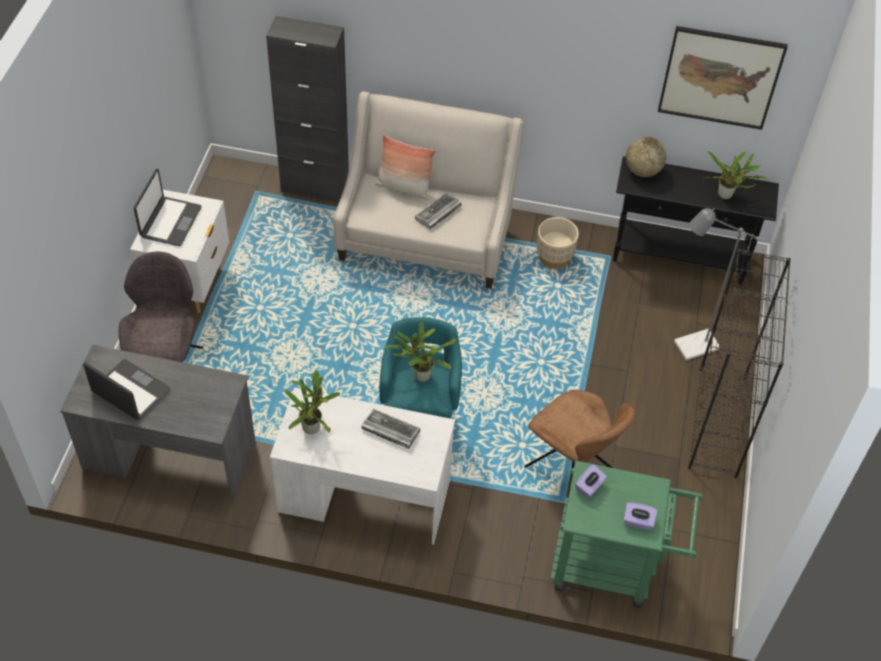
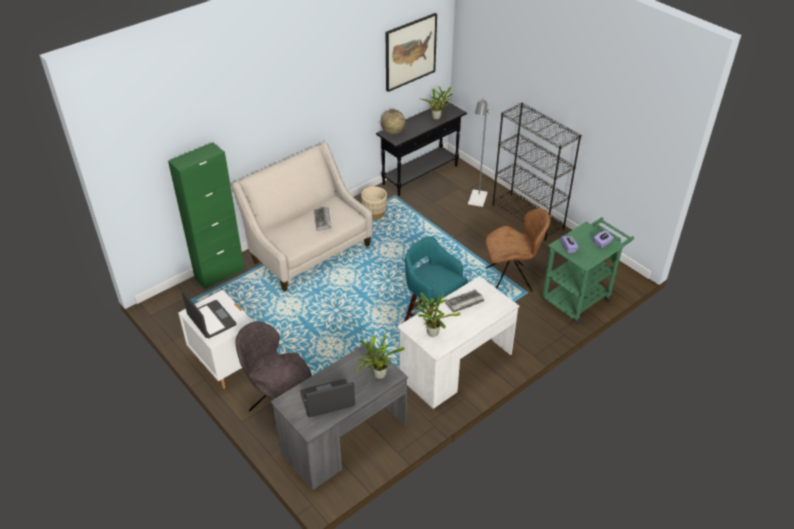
camera: 50 degrees left, 10 degrees down
black cabinet [266,16,349,202] -> green cabinet [168,142,245,290]
pillow [375,135,436,200] -> none
potted plant [384,322,456,382] -> potted plant moved to [356,334,405,379]

